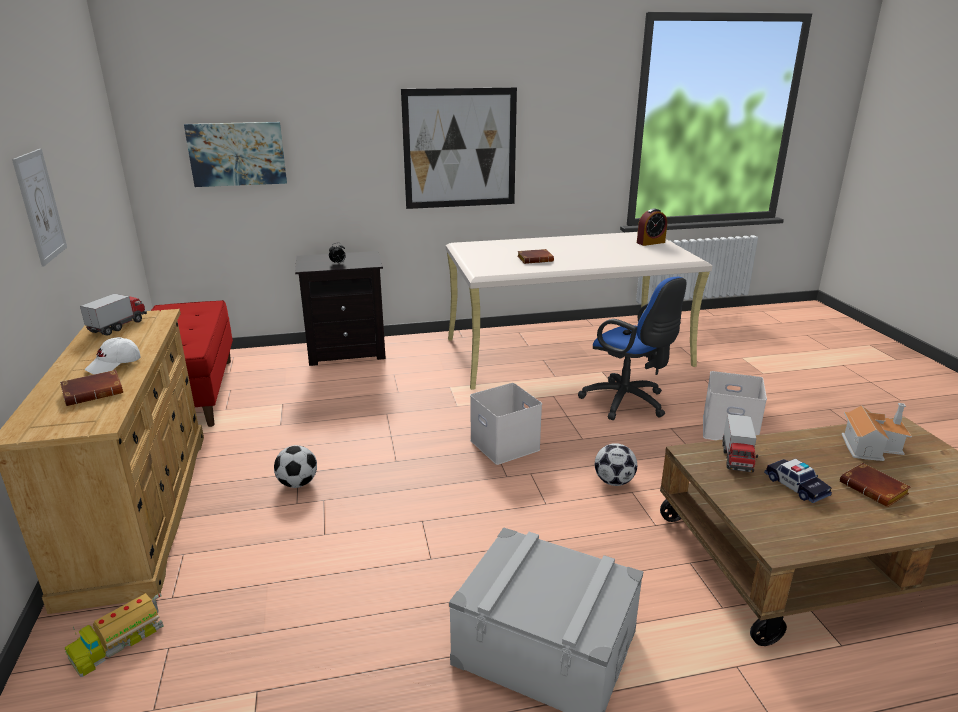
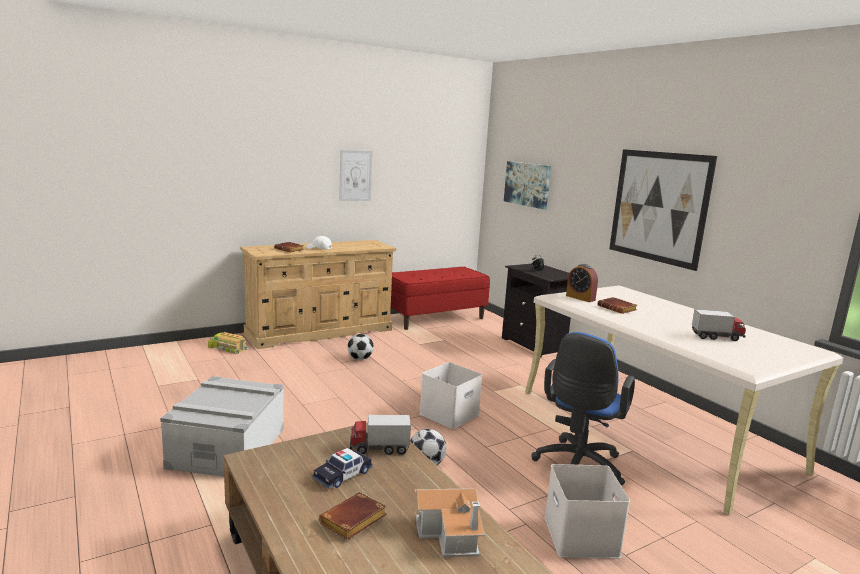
camera: 70 degrees right, 10 degrees down
toy truck [80,294,147,336] -> toy truck moved to [692,309,746,341]
alarm clock [637,209,667,246] -> alarm clock moved to [566,264,598,302]

